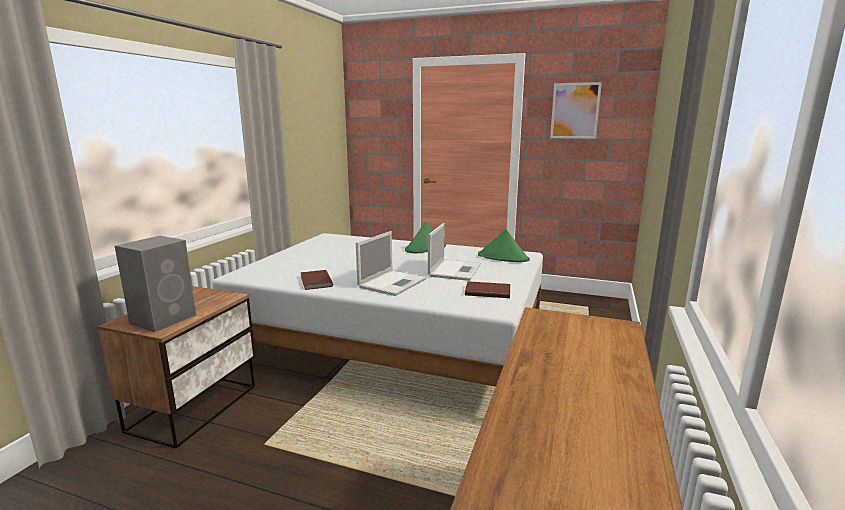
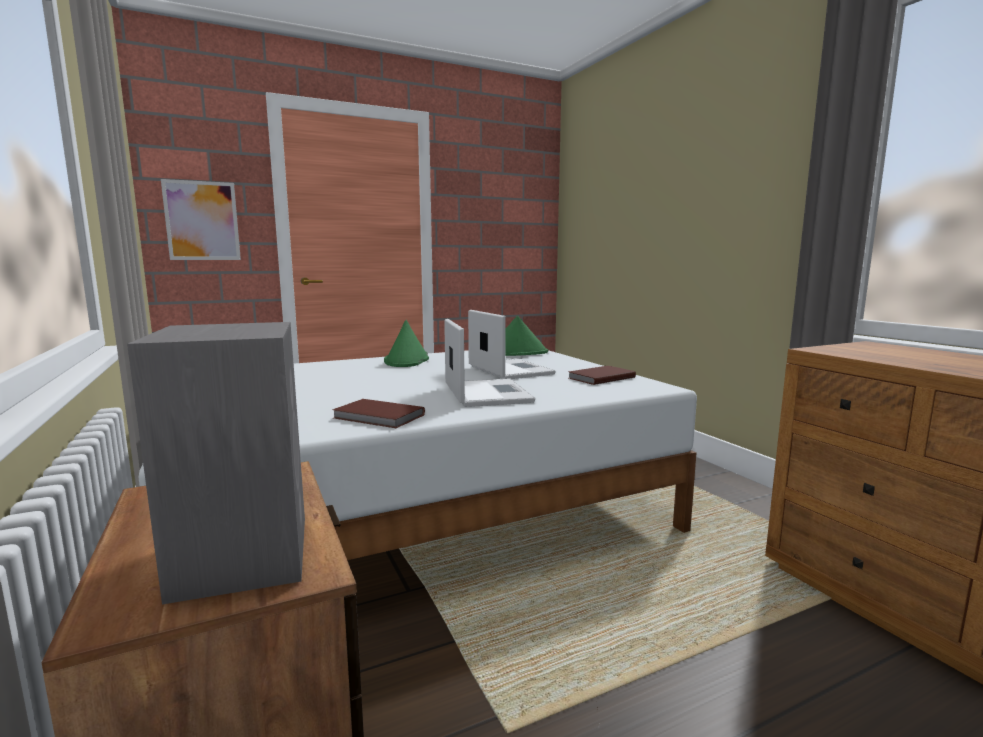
camera: 45 degrees left, 5 degrees down
picture [550,82,602,139] -> picture moved to [161,179,241,260]

